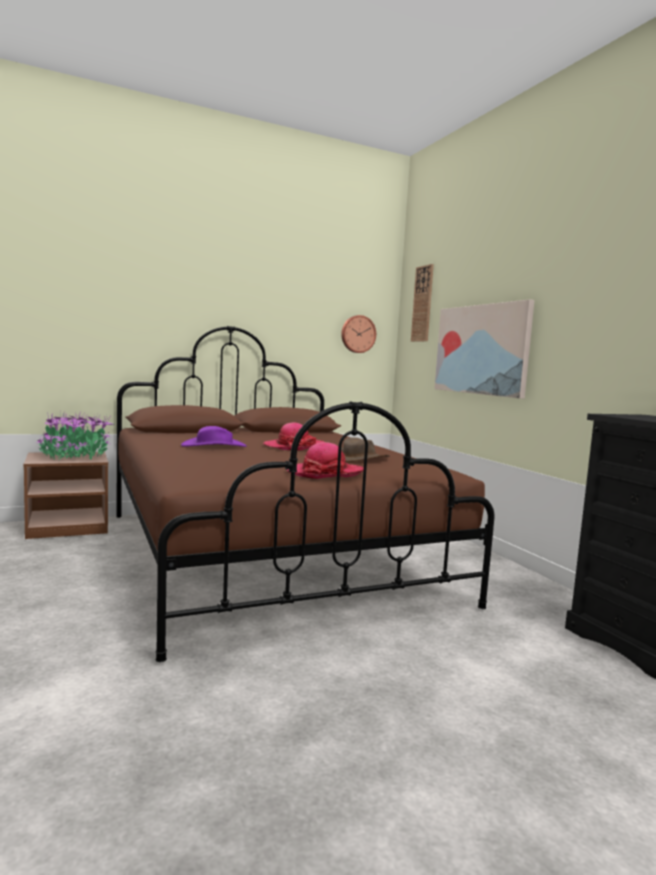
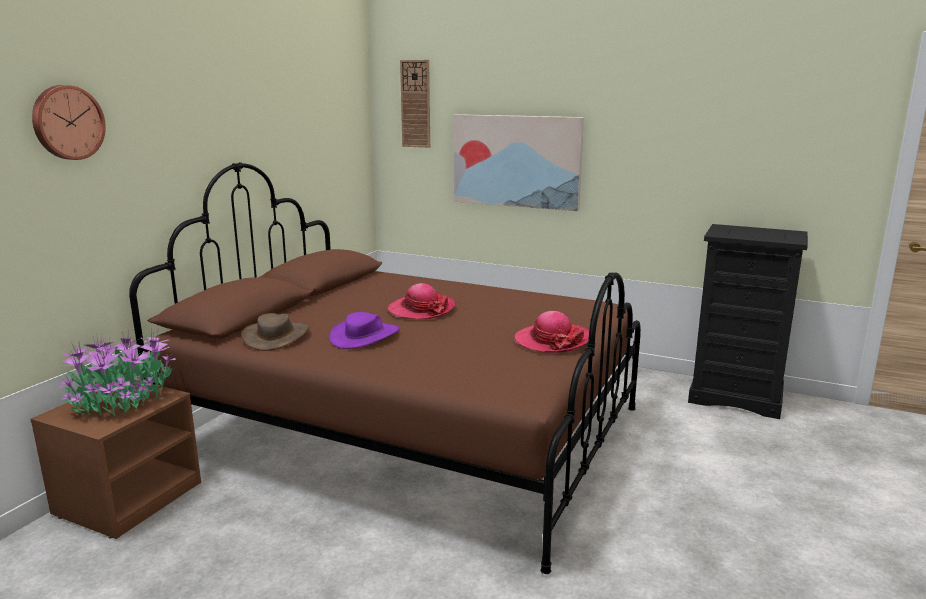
camera: 40 degrees left, 10 degrees up
wall clock [341,315,376,353] -> wall clock moved to [32,85,106,160]
brown hat [341,437,390,462] -> brown hat moved to [241,313,309,351]

